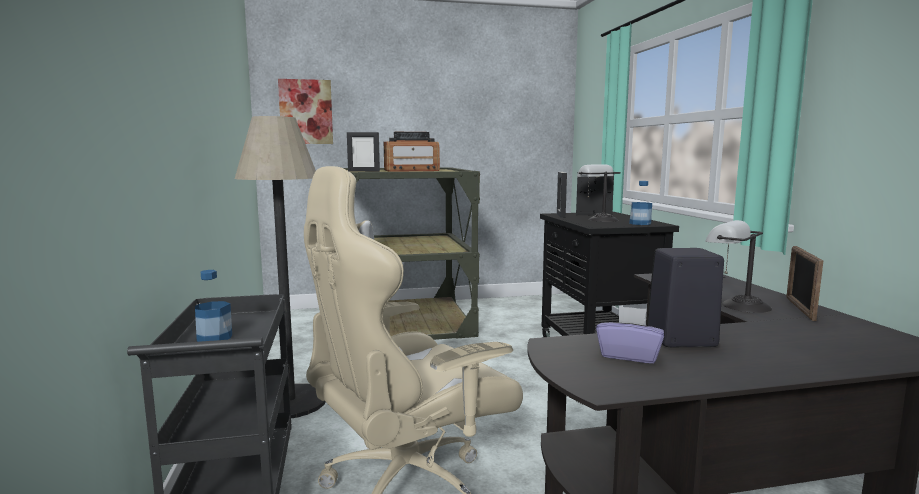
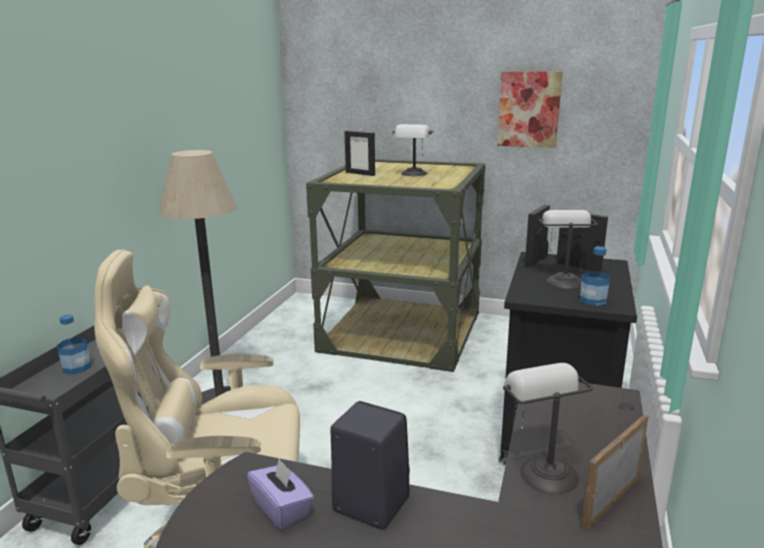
camera: 30 degrees right, 10 degrees up
picture [278,79,333,144] -> picture moved to [498,72,562,148]
radio [384,132,440,172] -> table lamp [392,124,434,176]

